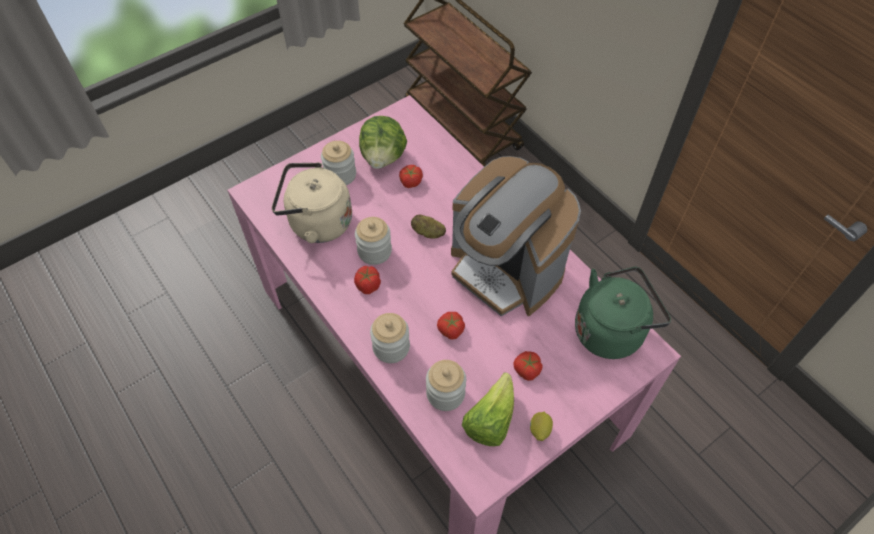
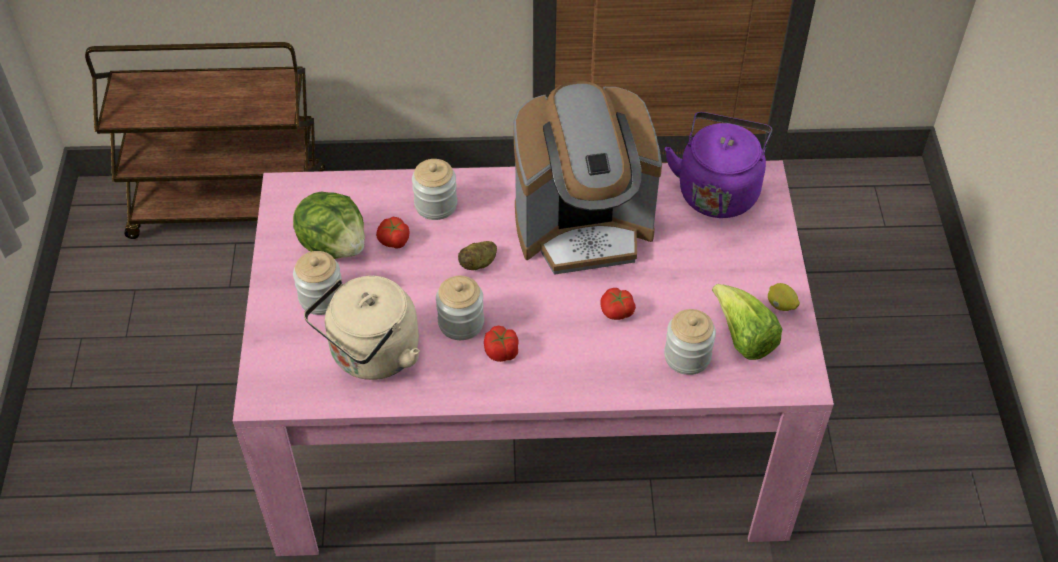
camera: 55 degrees left, 5 degrees down
jar [370,313,410,363] -> jar moved to [412,159,457,220]
tomato [513,351,543,381] -> none
green kettle [575,267,671,359] -> purple kettle [665,112,773,218]

